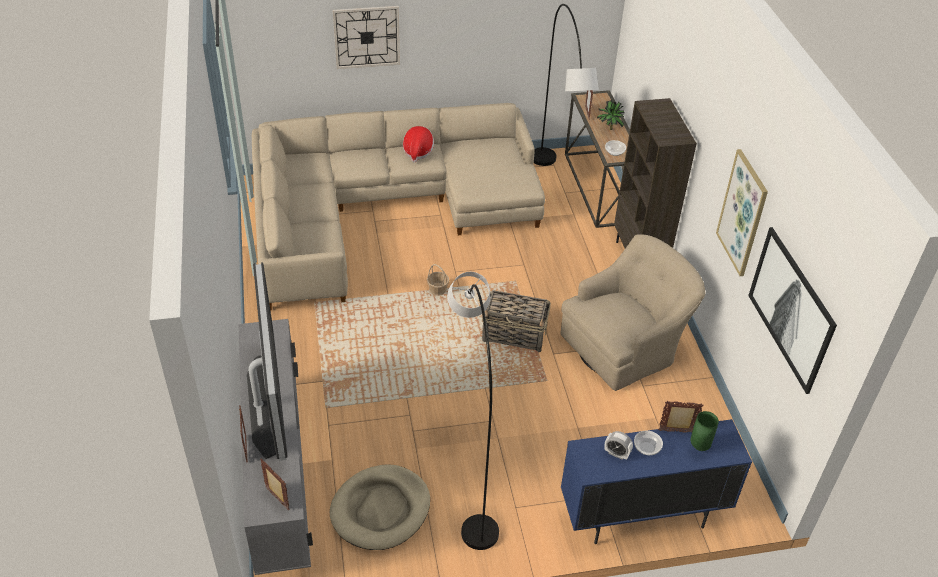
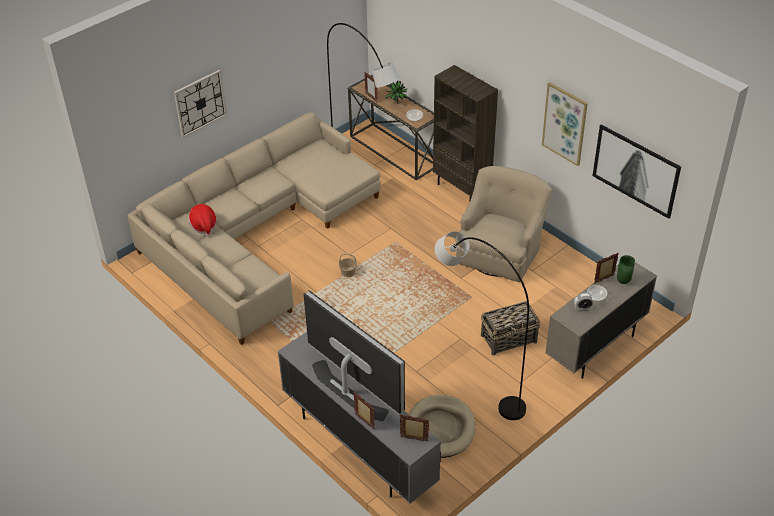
camera: 30 degrees left, 0 degrees up
hat [403,126,434,163] -> hat moved to [188,204,217,236]
basket [482,290,551,352] -> basket moved to [481,301,541,355]
blue cabinet [561,419,752,544] -> beige cabinet [545,262,657,379]

